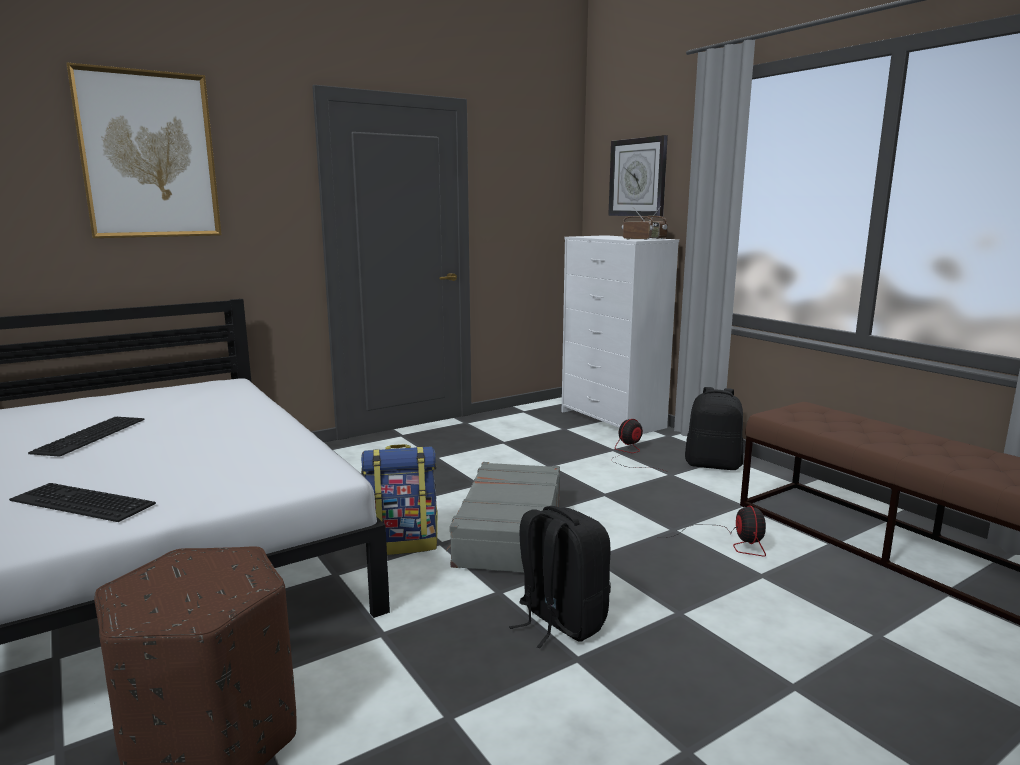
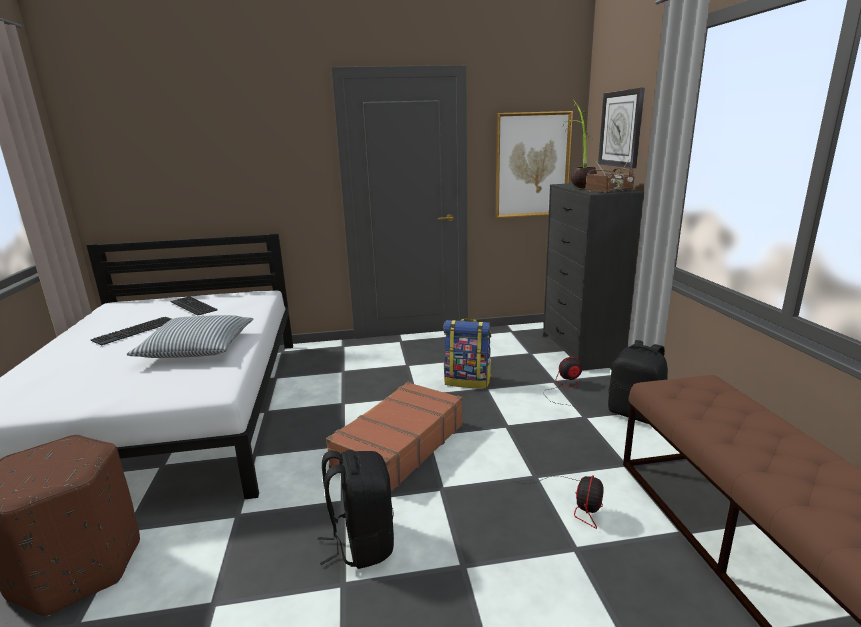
camera: 25 degrees right, 5 degrees up
keyboard [9,483,156,522] -> keyboard moved to [170,296,218,316]
picture [66,62,222,238] -> picture moved to [495,111,573,218]
backpack [361,444,438,555] -> backpack moved to [443,319,491,389]
grey suitcase [446,462,560,573] -> brown suitcase [326,382,463,492]
white dresser [562,235,679,434] -> black dresser [543,183,644,371]
none -> pillow [127,315,253,358]
none -> potted plant [564,99,597,190]

